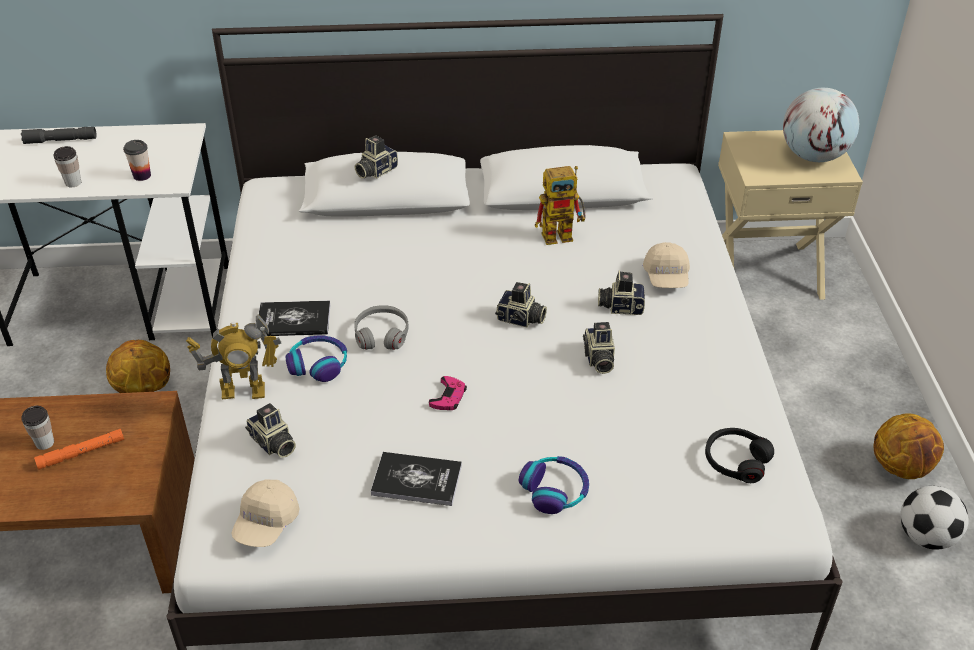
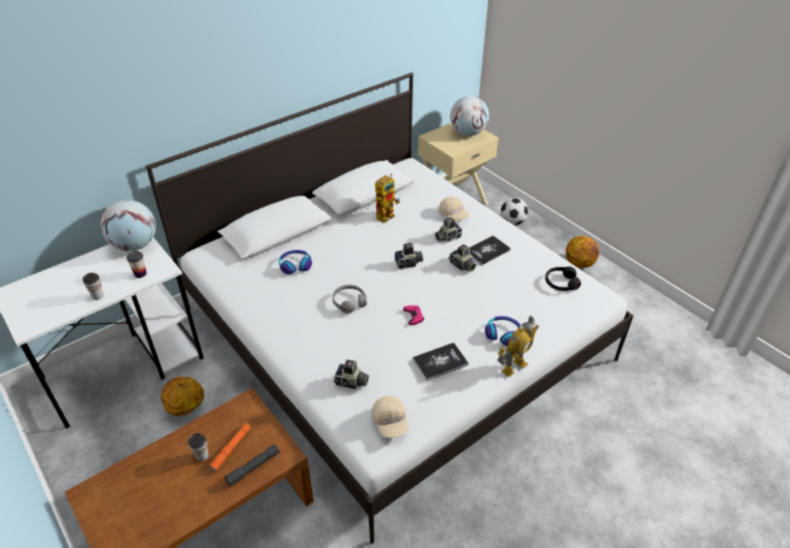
camera: 35 degrees left, 0 degrees up
grey flashlight [21,127,96,144] -> grey flashlight moved to [224,444,280,487]
toy robot [186,315,281,400] -> toy robot moved to [497,316,539,377]
book [259,301,330,336] -> book moved to [470,236,511,266]
headphones [286,335,347,382] -> headphones moved to [279,250,312,274]
camera [355,135,398,179] -> none
football [900,486,969,550] -> football moved to [500,198,528,225]
none -> globe [101,200,156,251]

